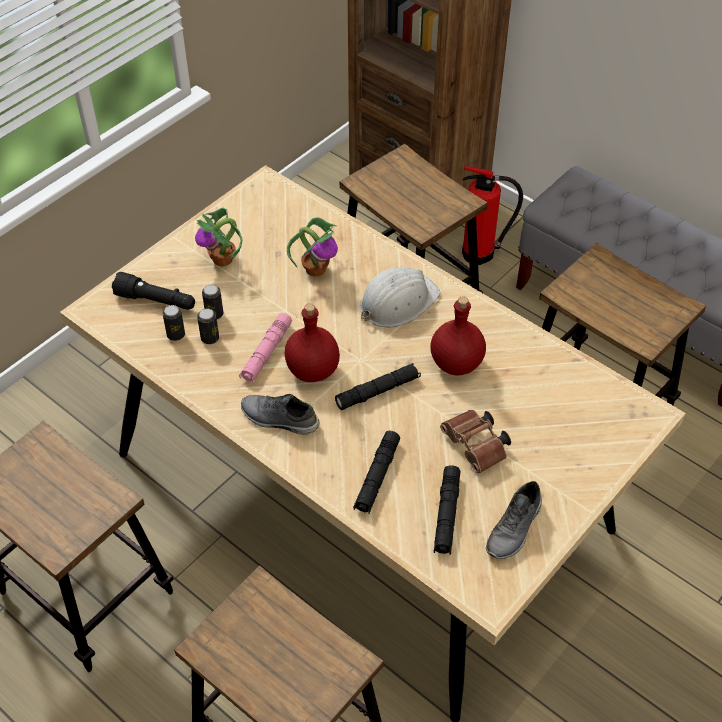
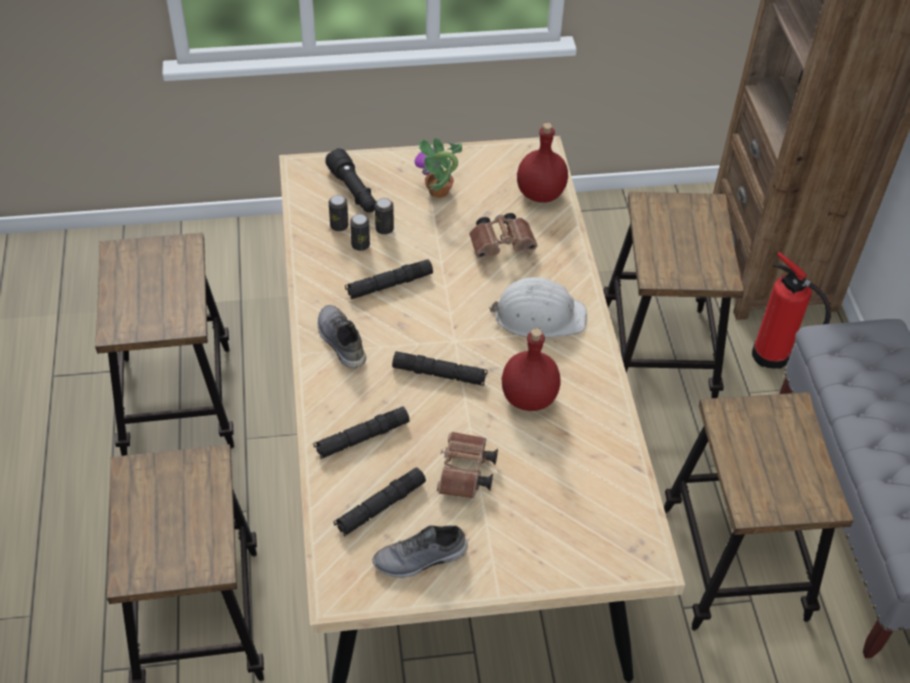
camera: 40 degrees right, 0 degrees up
pink flashlight [239,313,292,383] -> black flashlight [345,259,433,299]
red bottle [285,303,340,382] -> red bottle moved to [517,123,568,202]
potted plant [287,217,338,277] -> brown binoculars [469,213,538,259]

